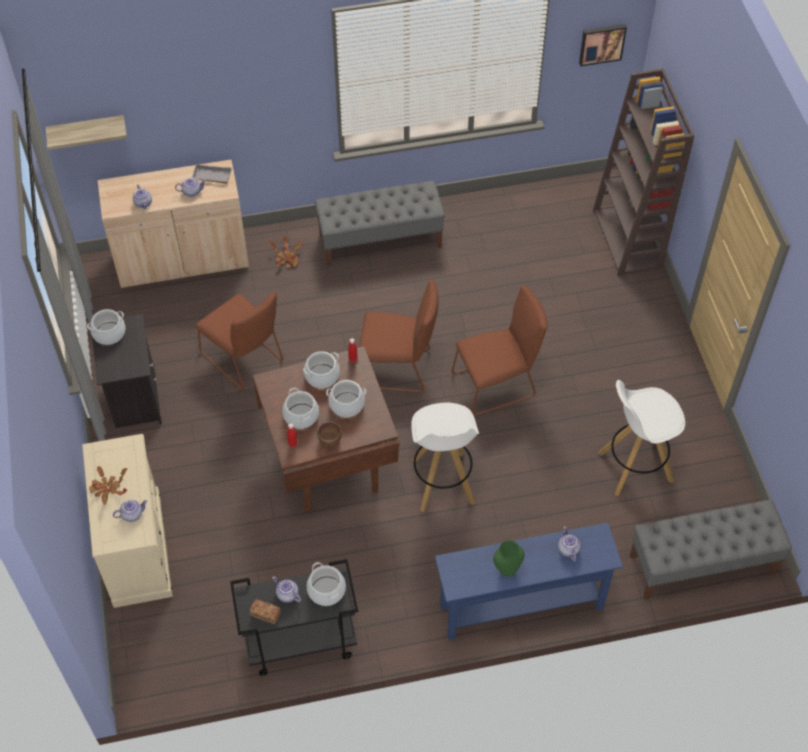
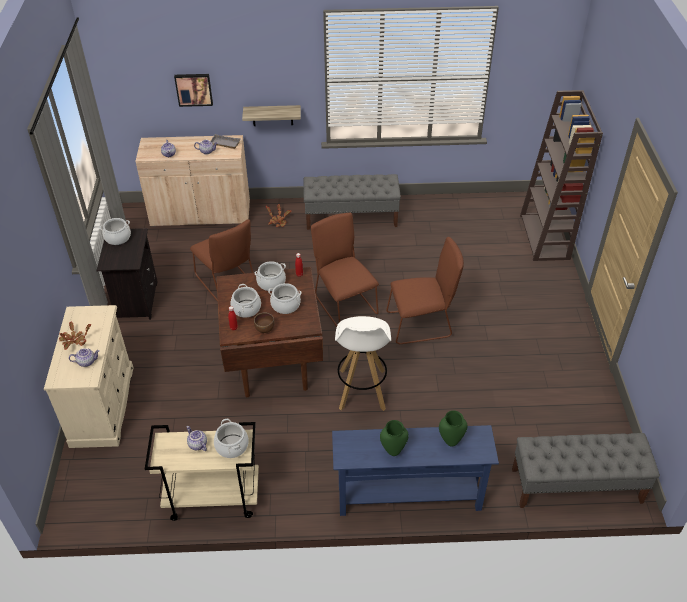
camera: 10 degrees right, 10 degrees down
shelf [45,115,127,150] -> shelf moved to [242,105,301,126]
black cart [230,559,358,676] -> beige cart [145,422,259,521]
bread [249,599,280,624] -> none
brown chair [359,279,439,392] -> brown chair turned 135 degrees counterclockwise [311,212,379,327]
teapot [558,526,580,562] -> green vase [439,410,467,447]
picture [579,24,627,67] -> picture moved to [174,74,213,107]
white stool [598,380,685,496] -> none

